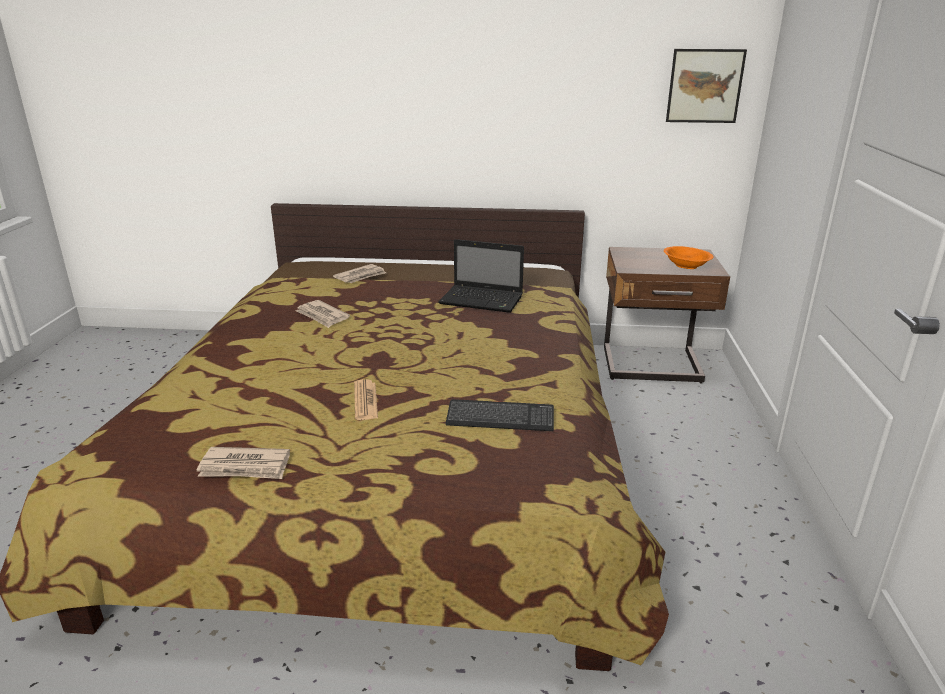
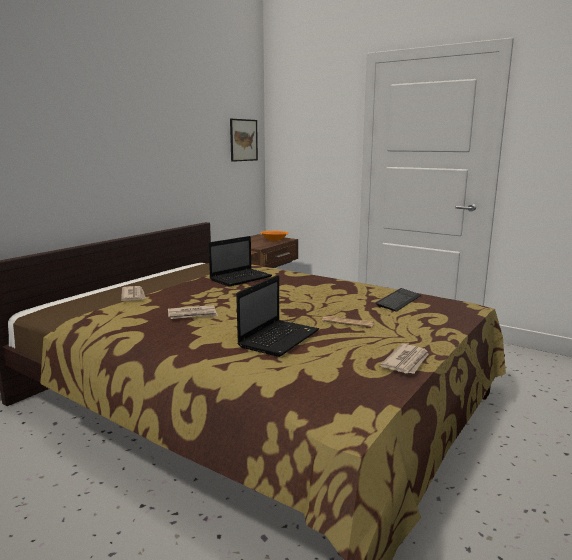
camera: 60 degrees left, 10 degrees down
none -> laptop [236,275,319,357]

